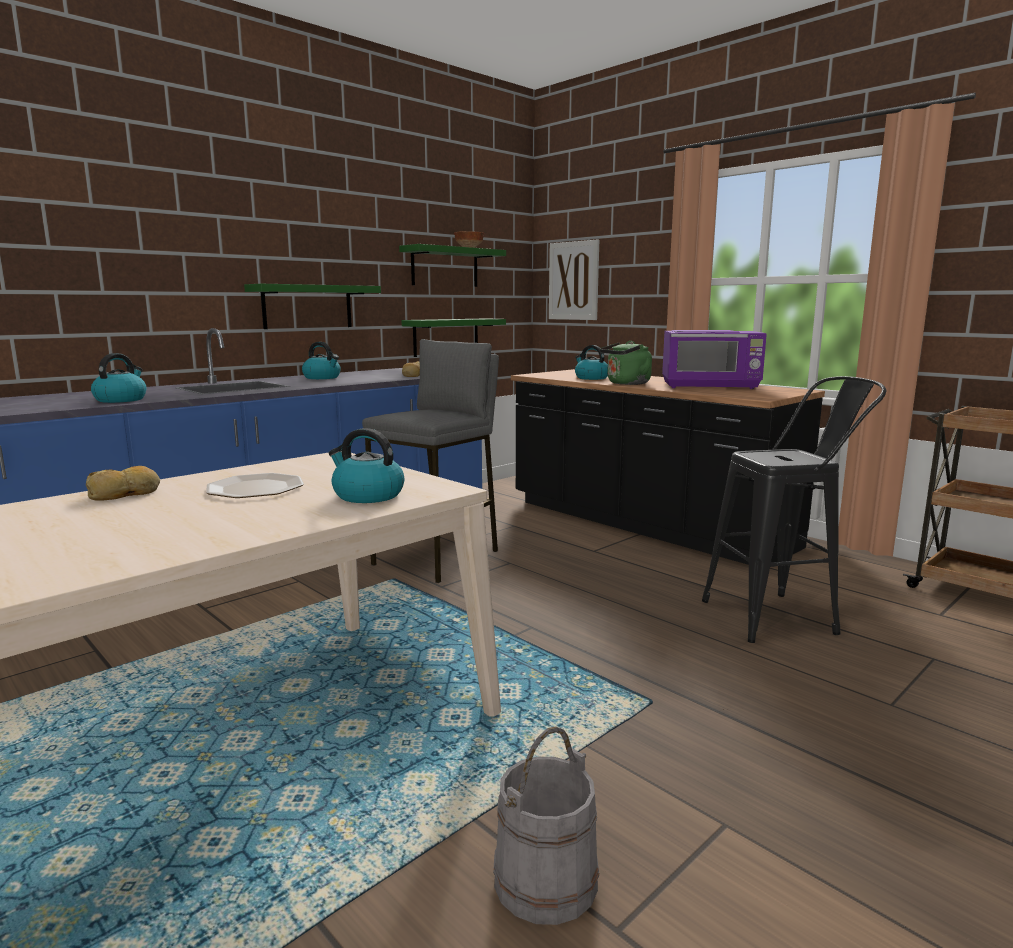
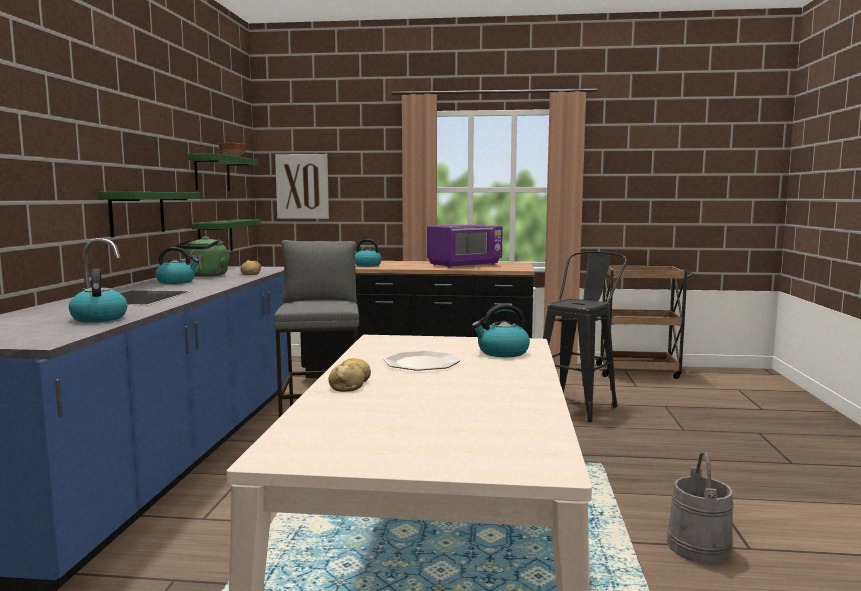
camera: 40 degrees left, 5 degrees down
green kettle [600,341,652,385] -> green kettle moved to [176,236,230,277]

